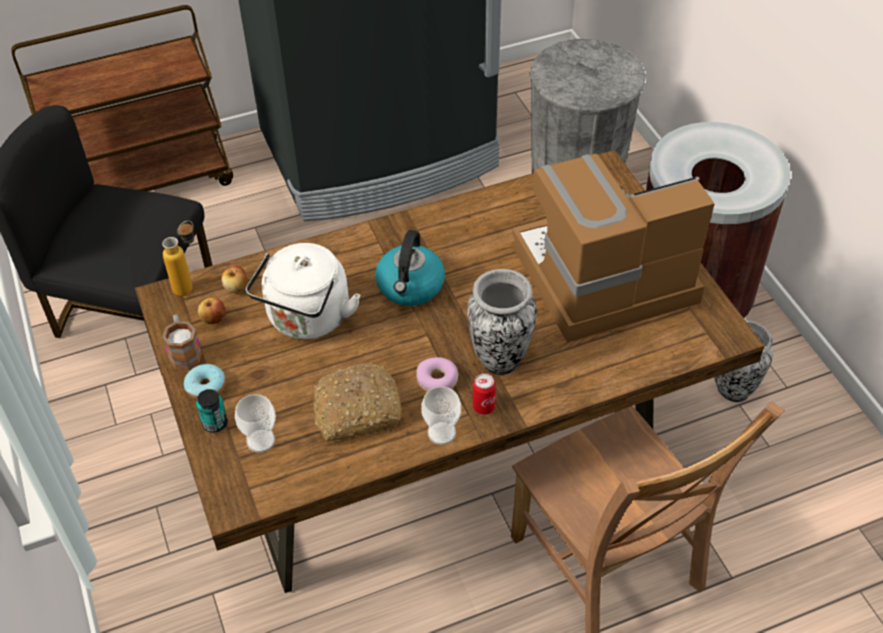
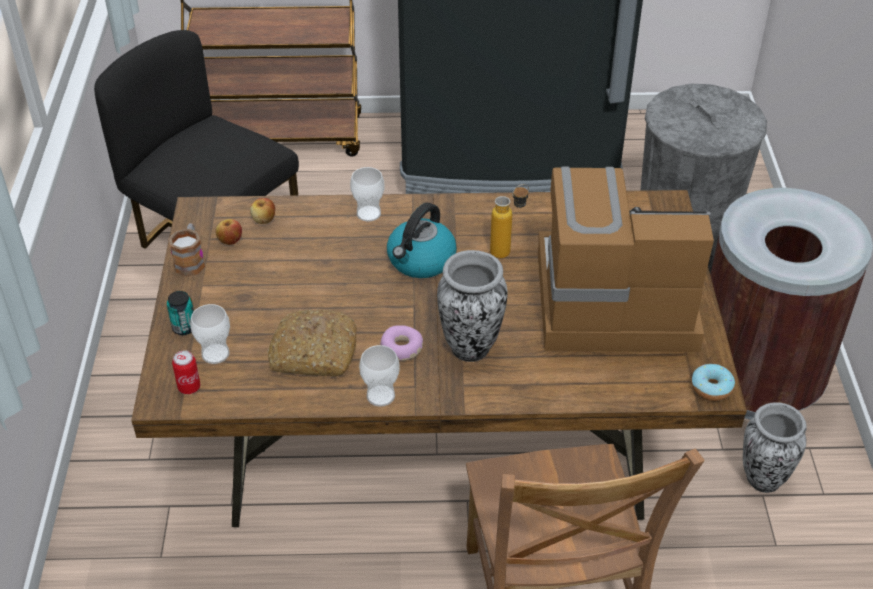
camera: 20 degrees right, 5 degrees down
bottle [162,221,194,296] -> bottle moved to [490,184,529,258]
donut [184,364,226,400] -> donut moved to [691,364,735,401]
white kettle [246,243,361,339] -> none
can [473,373,496,415] -> can moved to [172,350,201,394]
none -> cup [350,167,385,222]

